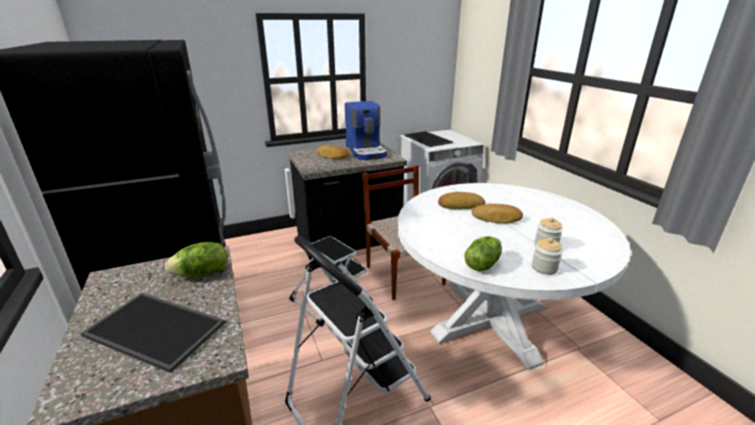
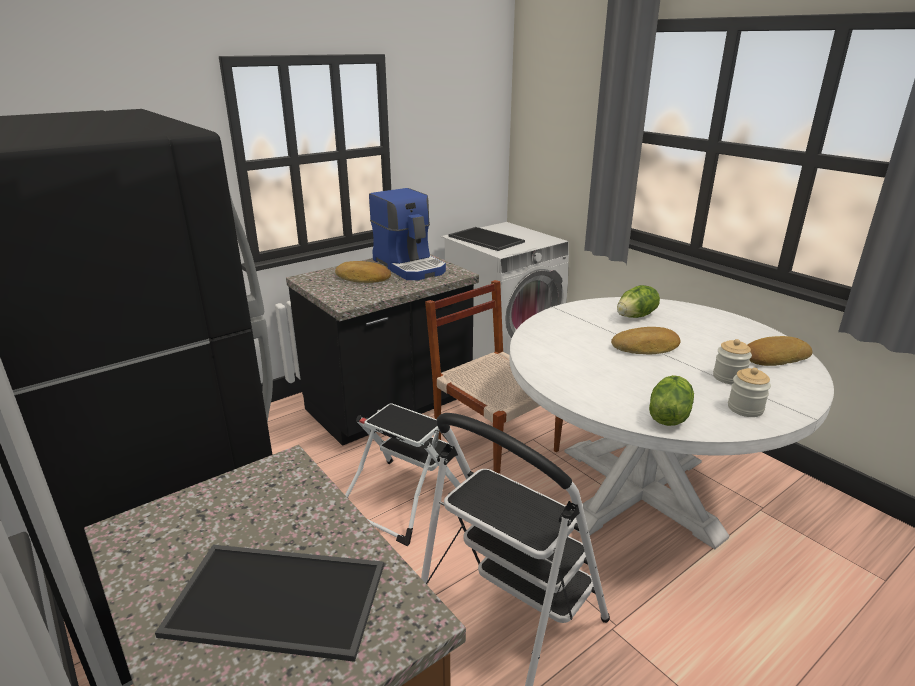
camera: 15 degrees left, 0 degrees up
lettuce [165,242,227,277] -> lettuce moved to [617,285,660,318]
bread [438,192,485,209] -> bread moved to [747,336,812,366]

